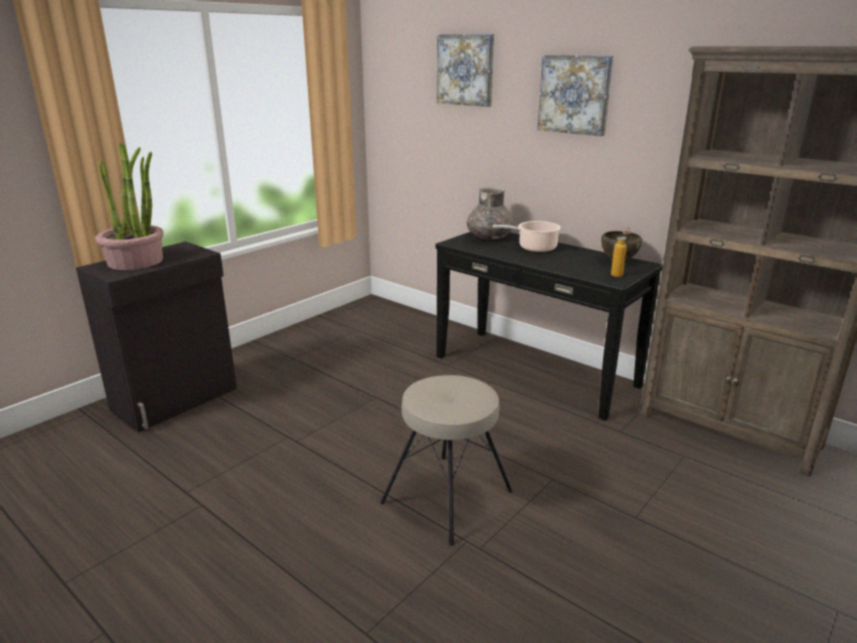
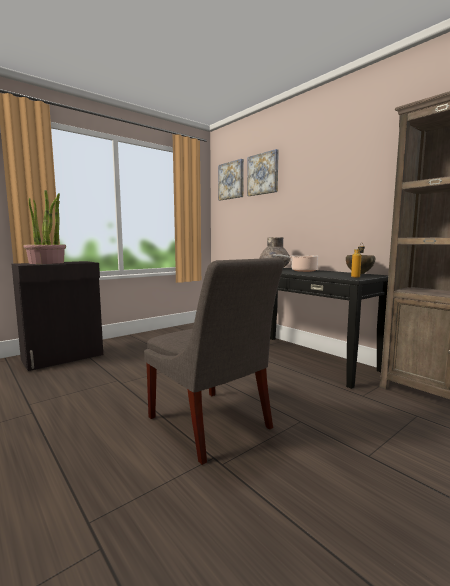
camera: 10 degrees right, 15 degrees down
beige stool [380,375,513,546] -> grey chair [144,258,284,465]
picture [537,55,613,136] -> picture moved to [218,159,244,200]

